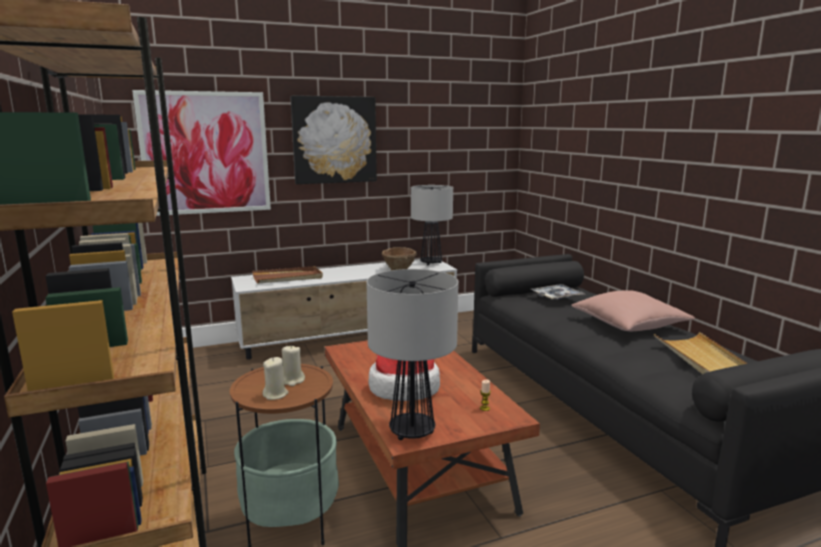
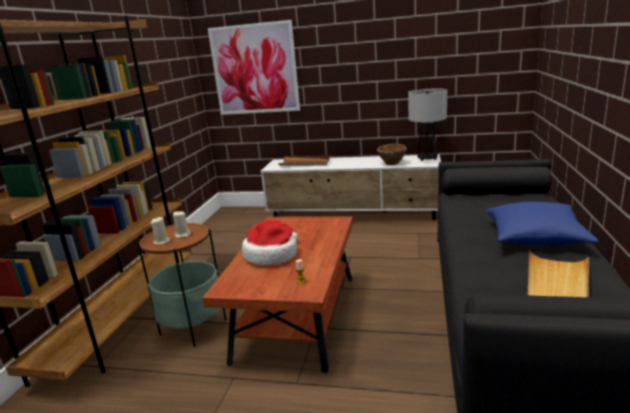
camera: 35 degrees right, 5 degrees up
picture [290,95,377,184] -> none
table lamp [367,269,459,440] -> none
tray [531,284,585,300] -> none
pink pillow [571,290,695,331] -> blue pillow [485,202,599,246]

